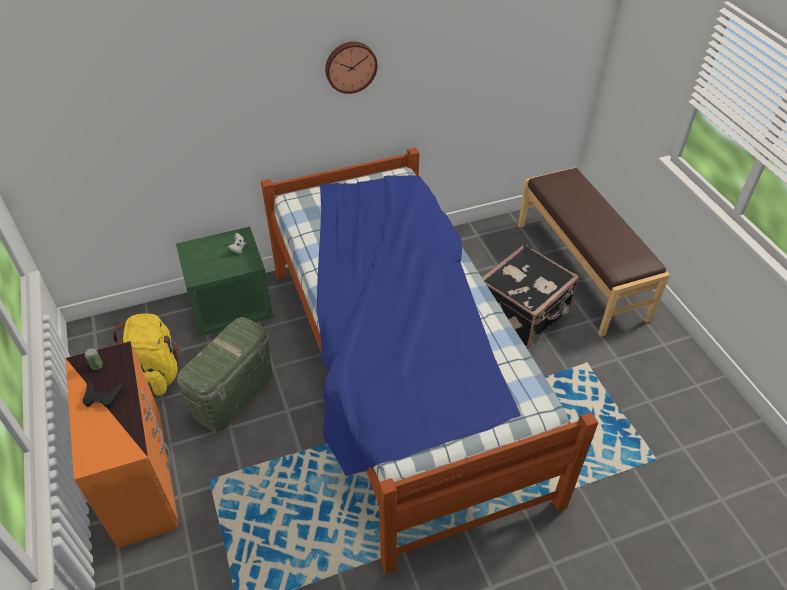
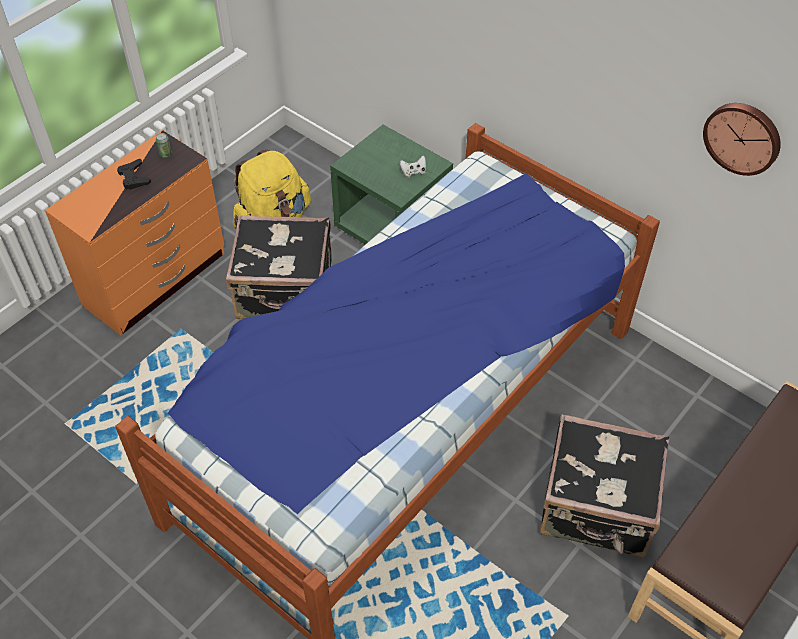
camera: 60 degrees right, 5 degrees up
green storage box [177,317,273,432] -> black suitcase [226,215,332,319]
wall clock [325,42,377,94] -> wall clock moved to [703,103,781,176]

